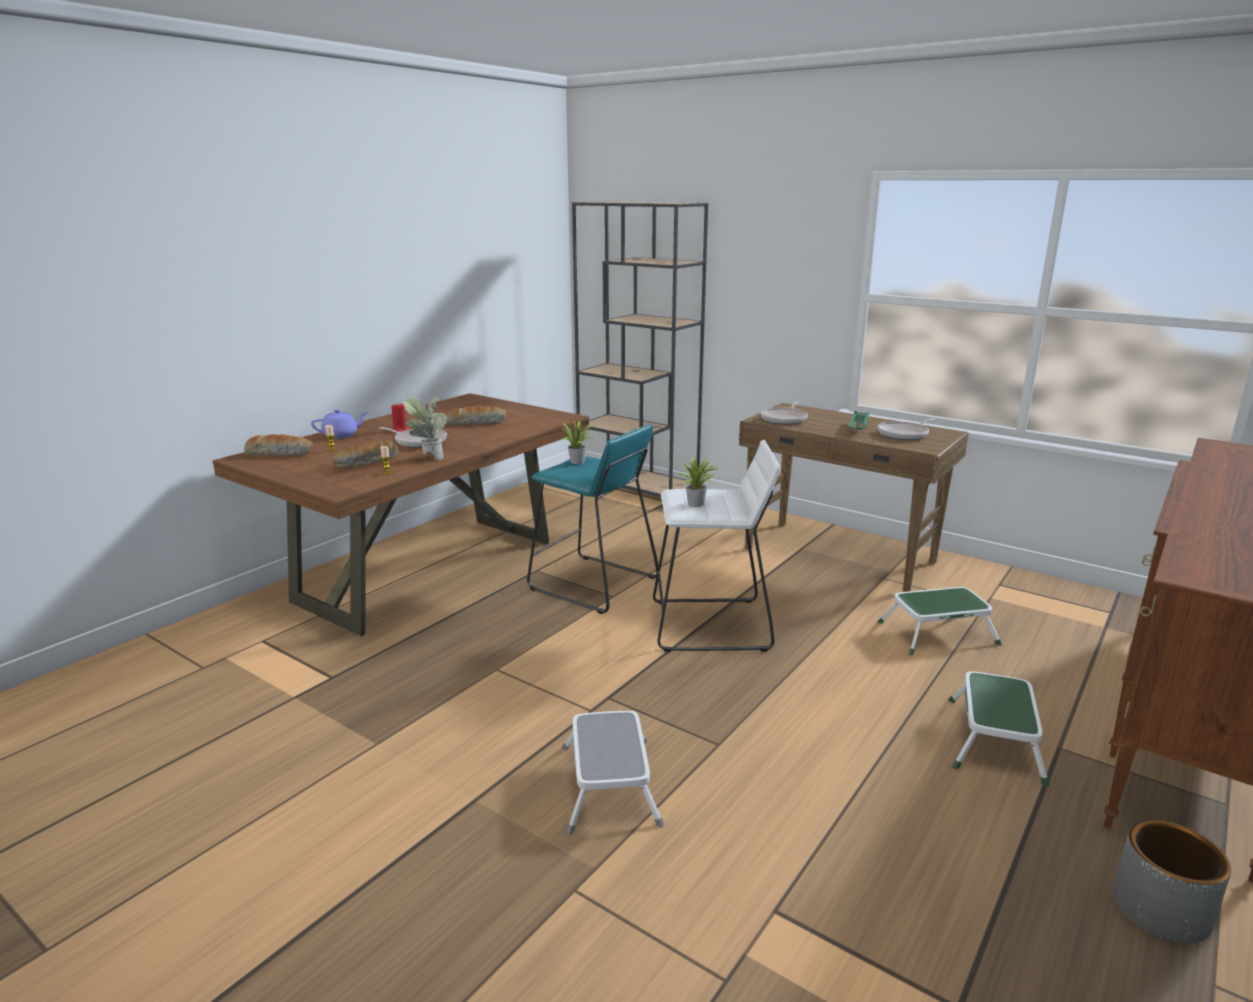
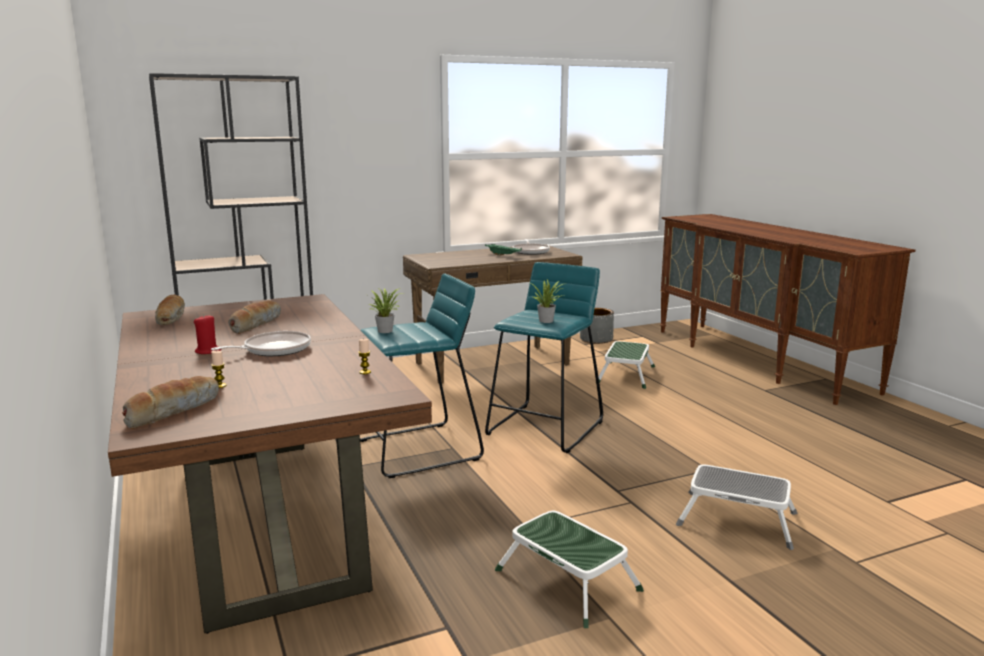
camera: 60 degrees left, 5 degrees down
purple teapot [311,409,368,439] -> none
bread [333,440,399,468] -> bread moved to [155,295,185,325]
potted plant [404,397,446,460] -> none
white stool [653,440,780,652] -> turquoise stool [485,262,603,453]
frying pan [761,401,808,425] -> none
green step ladder [948,671,1050,787] -> green step ladder moved to [495,511,644,628]
grey planter [1113,820,1231,943] -> grey planter moved to [580,308,614,344]

